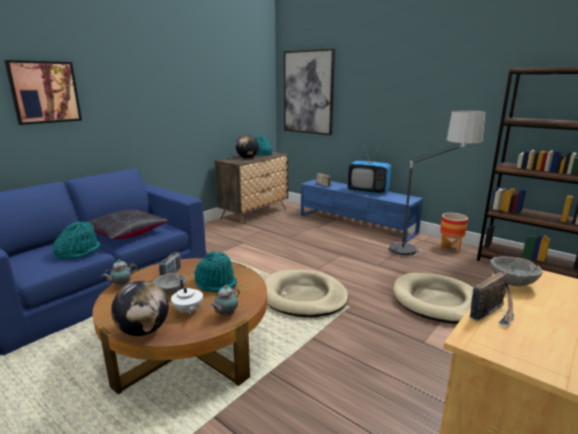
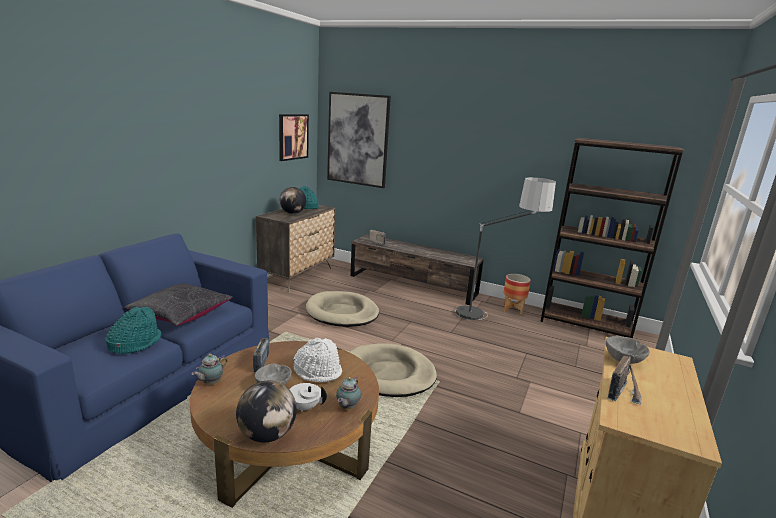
camera: 15 degrees left, 0 degrees up
picture [4,60,82,125] -> picture moved to [279,114,309,161]
white teapot [171,280,203,315] -> white teapot turned 150 degrees clockwise [289,383,327,412]
turquoise hat [194,251,237,292] -> white hat [293,338,342,382]
blue tv stand [301,179,423,243] -> brown tv stand [350,234,484,305]
television [347,144,392,195] -> none
beige dog bed [393,273,473,324] -> beige dog bed moved to [306,291,379,327]

